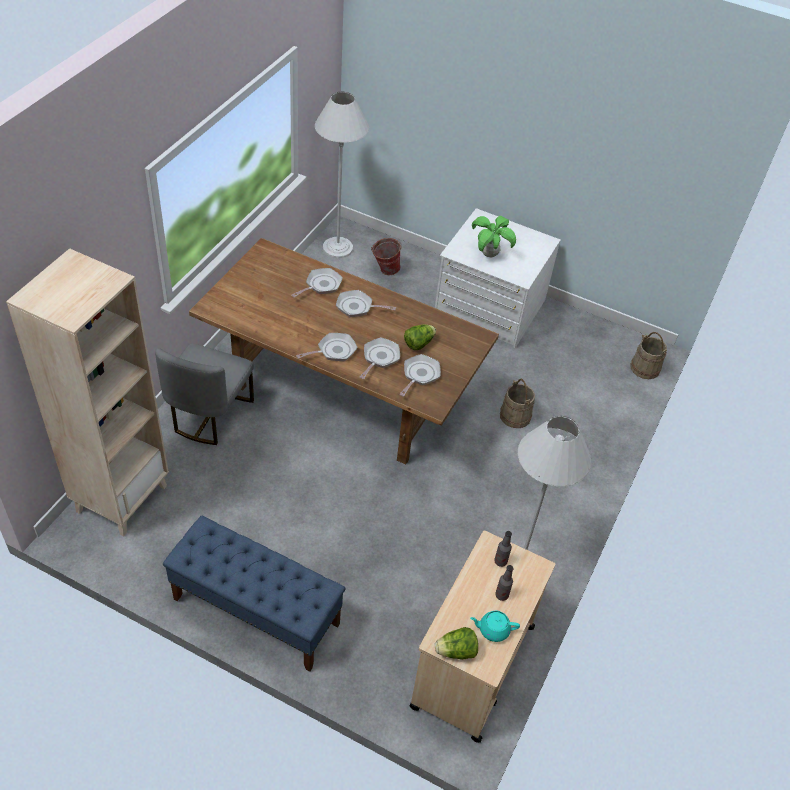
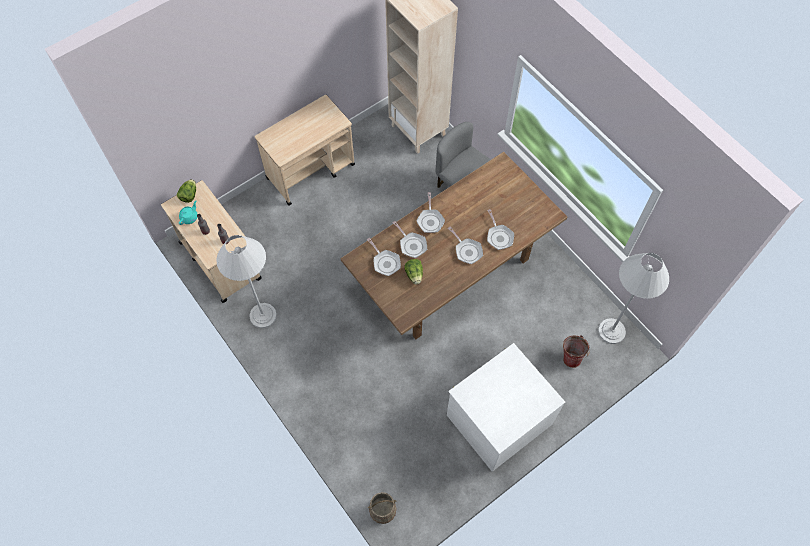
camera: 120 degrees right, 15 degrees up
blue bench [163,515,345,672] -> beige cart [255,95,355,205]
frying pan [336,290,396,317] -> frying pan turned 105 degrees clockwise [448,227,483,264]
potted plant [472,216,516,258] -> none
beige bucket [500,379,535,428] -> none

